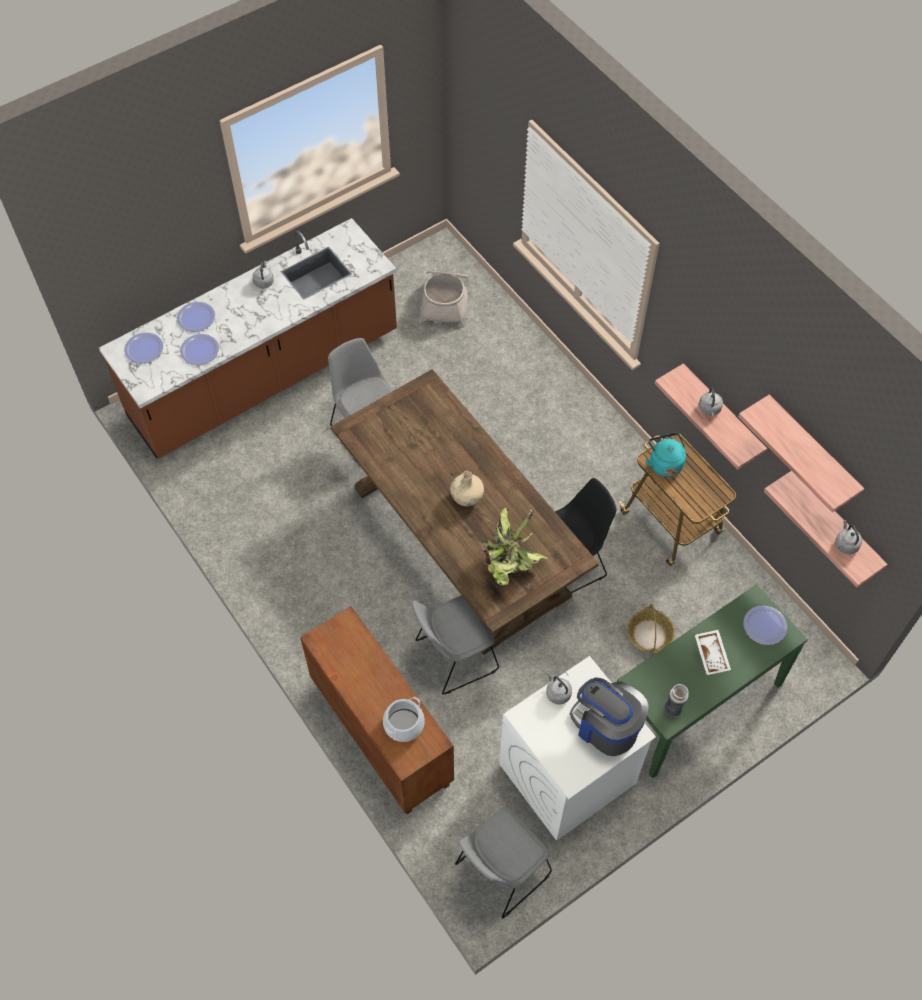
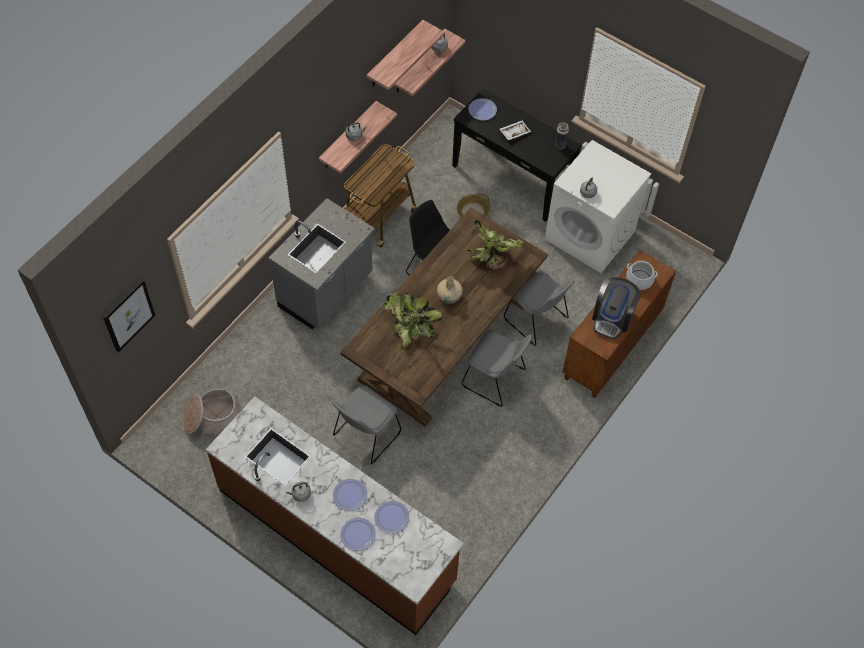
camera: 110 degrees left, 0 degrees up
plate [124,333,164,364] -> plate moved to [333,479,367,511]
grey chair [455,807,552,918] -> grey chair moved to [461,330,532,407]
coffee machine [570,678,649,756] -> coffee machine moved to [592,277,641,339]
green console table [617,584,808,778] -> black console table [452,88,582,222]
turquoise kettle [646,433,686,477] -> none
none -> picture [103,279,155,352]
none -> grey counter [269,198,375,330]
none -> potted plant [384,292,443,347]

